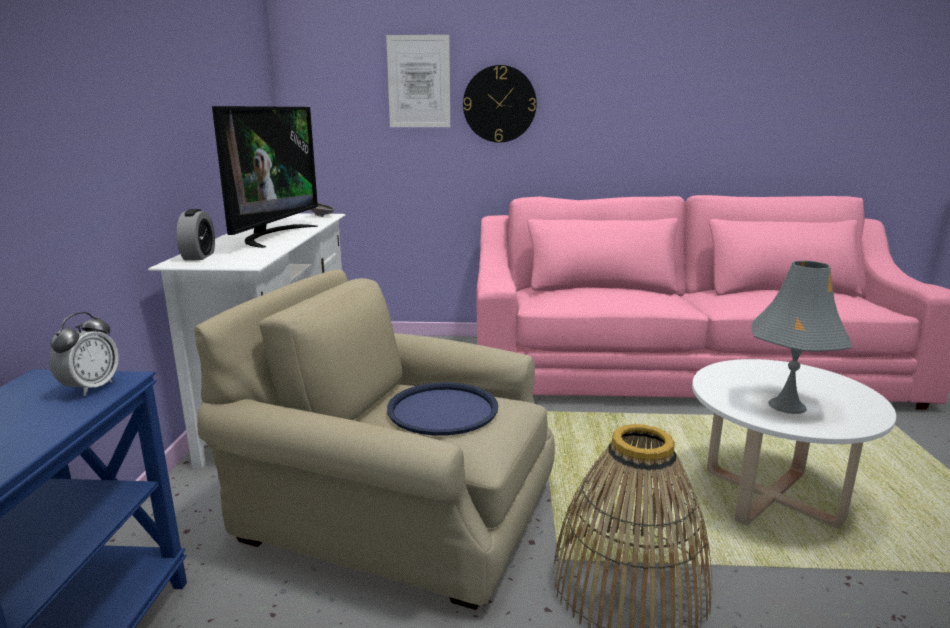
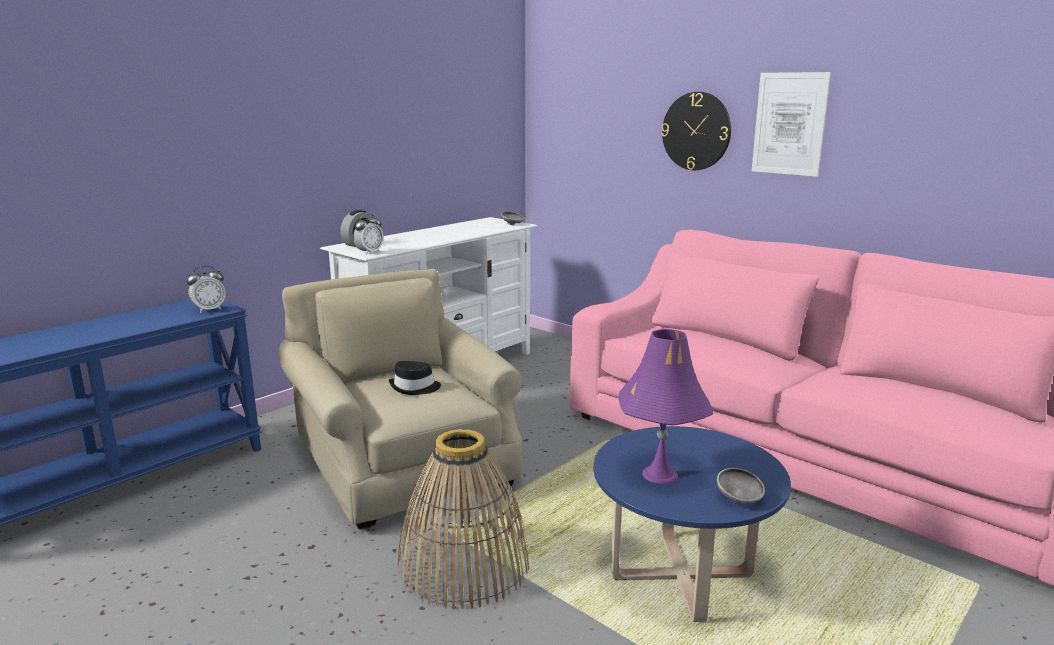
camera: 40 degrees right, 0 degrees up
television [212,106,318,248] -> none
picture [386,35,450,127] -> picture moved to [752,72,831,177]
blue tray [387,382,498,436] -> black hat [389,361,441,395]
white coffee table [692,359,896,529] -> blue coffee table [594,426,791,622]
grey table lamp [751,261,852,414] -> purple table lamp [619,329,714,484]
none -> alarm clock [353,213,384,255]
none -> grey bowl [717,468,765,504]

